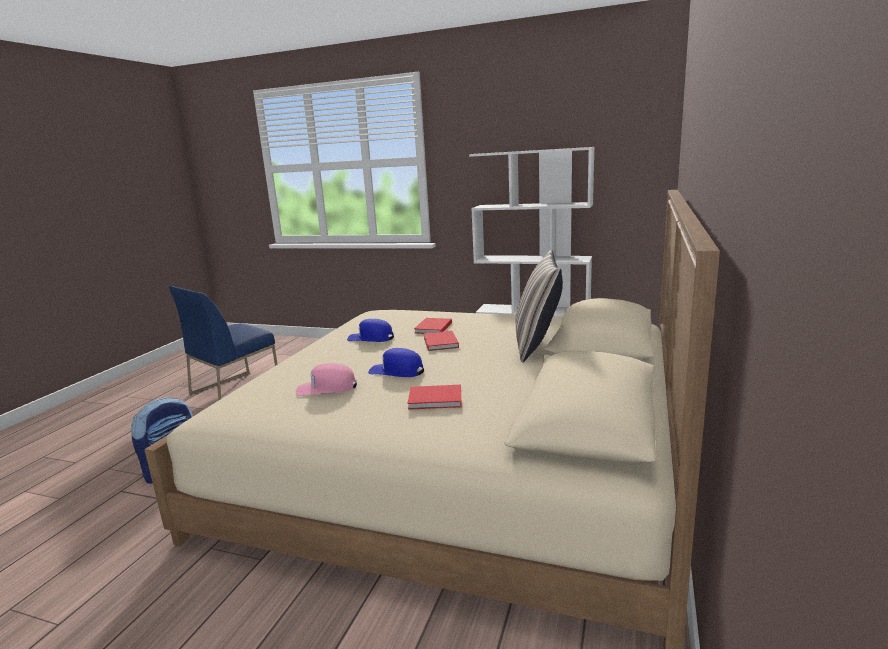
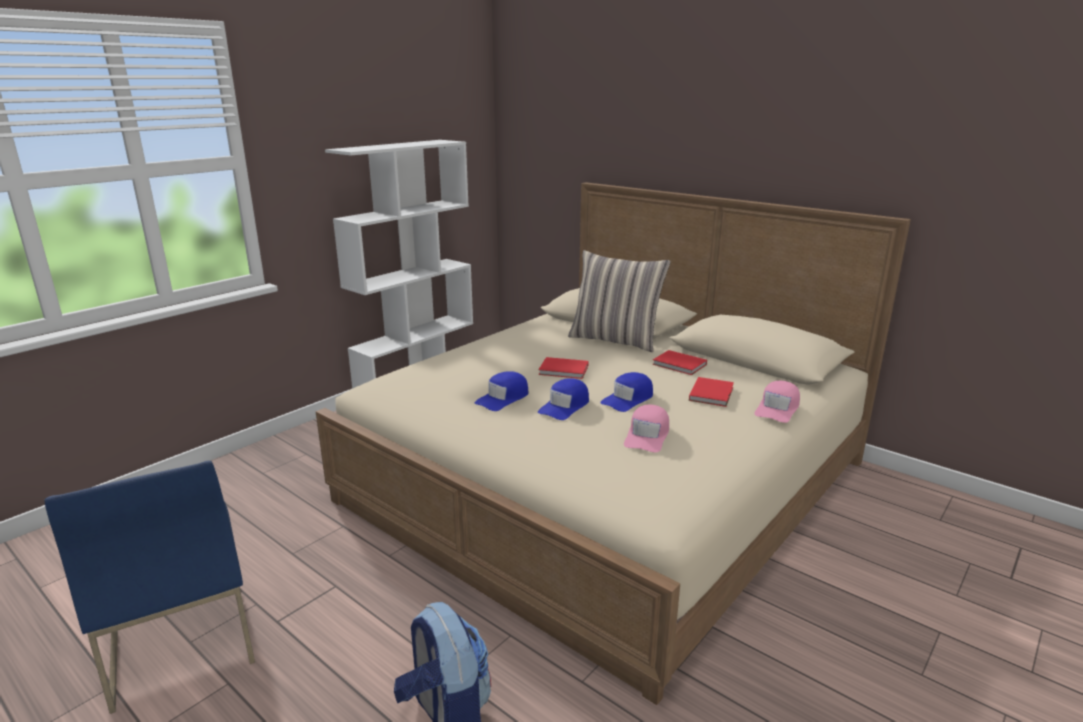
camera: 70 degrees left, 5 degrees up
red book [414,318,452,334] -> red book moved to [652,350,707,375]
none -> blue cap [538,378,589,420]
none -> pink cap [754,381,800,423]

